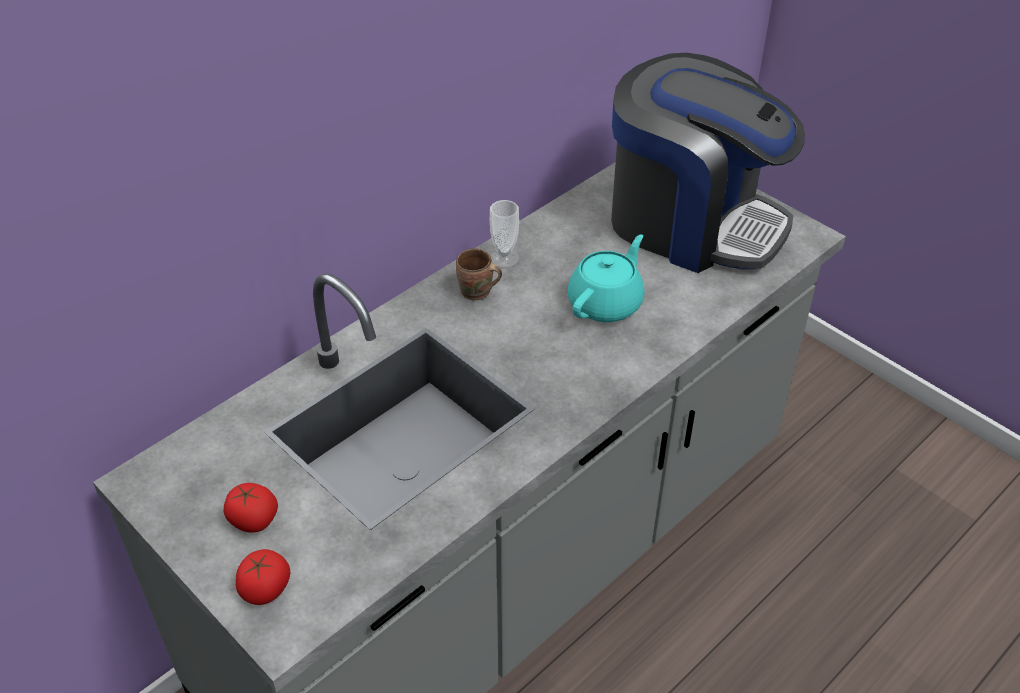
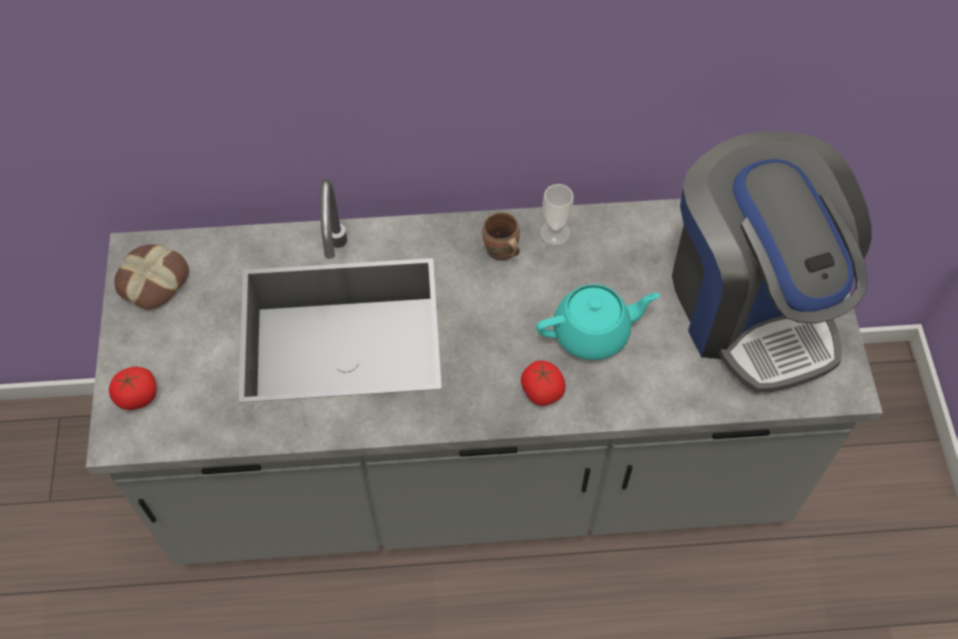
camera: 40 degrees right, 15 degrees up
tomato [224,483,278,533] -> tomato moved to [521,361,566,406]
none -> bread [114,244,189,310]

